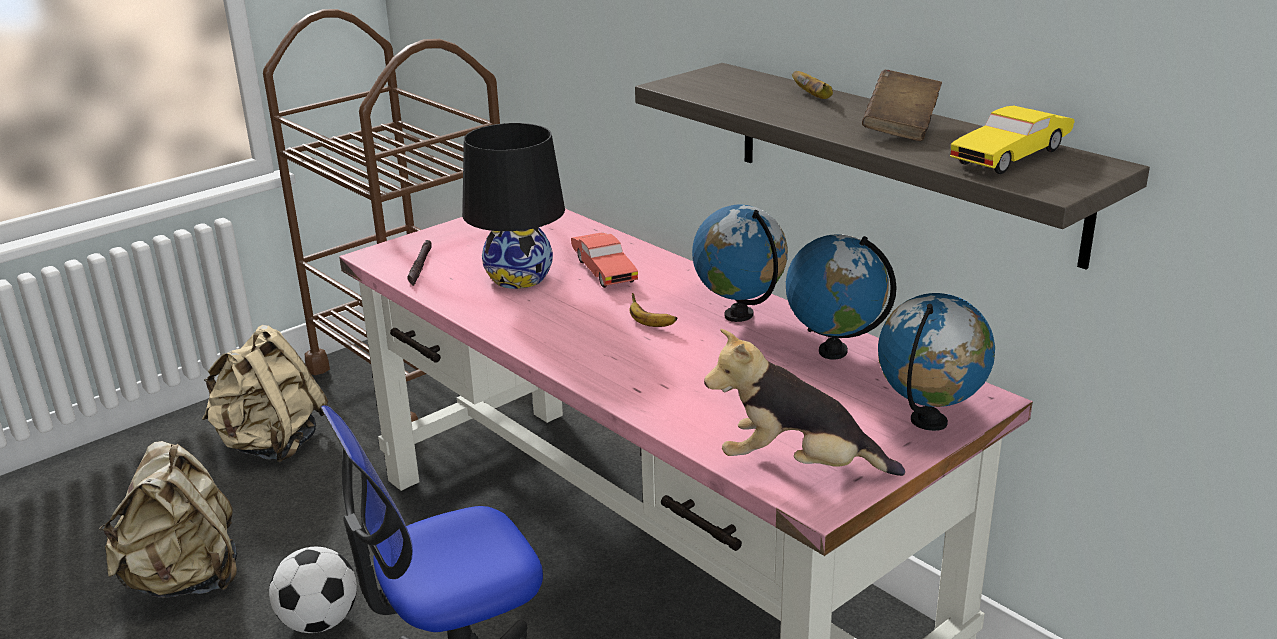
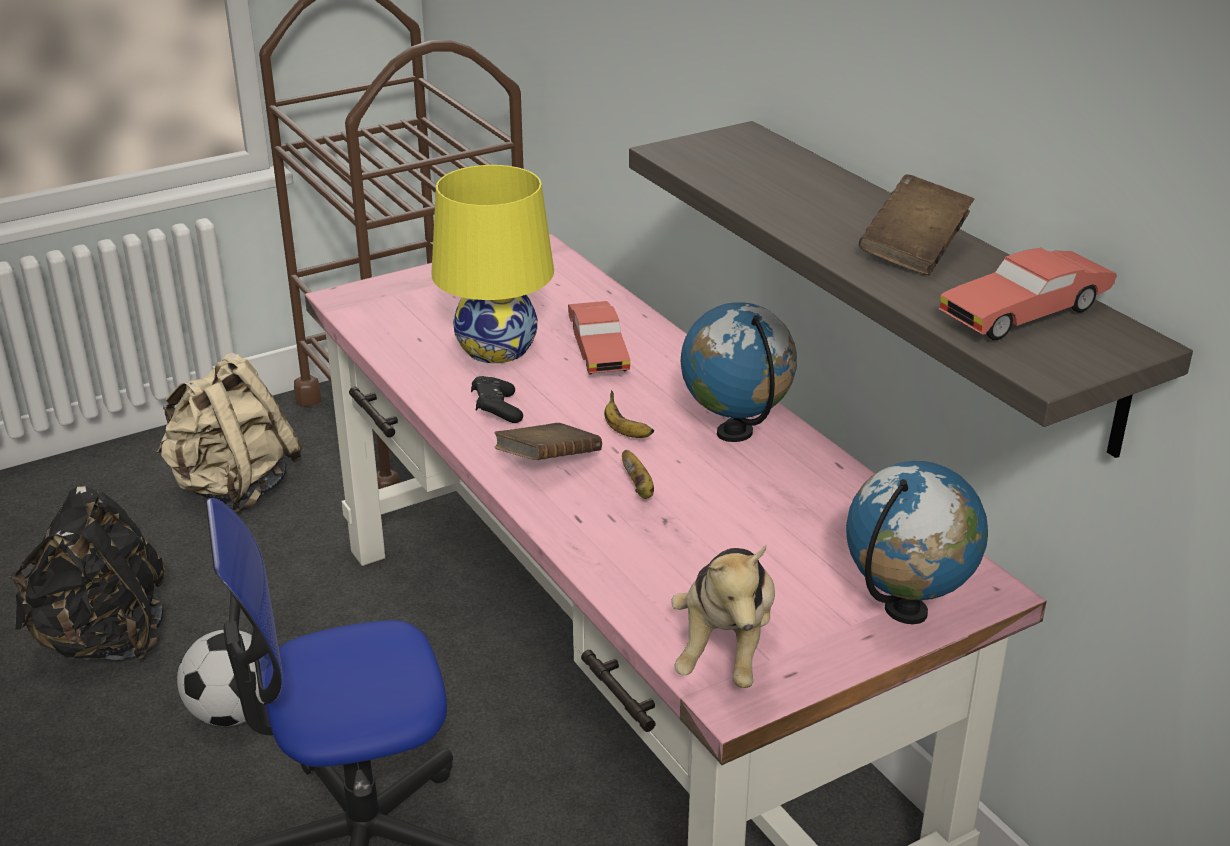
camera: 10 degrees right, 5 degrees up
beige backpack [99,441,237,598] -> black backpack [8,486,165,660]
black flashlight [407,240,432,286] -> none
black table lamp [462,123,565,289] -> yellow table lamp [431,165,554,363]
plush toy [704,329,905,476] -> plush toy turned 105 degrees counterclockwise [671,545,775,688]
globe [786,234,897,360] -> none
banana [792,71,833,99] -> banana moved to [622,450,654,499]
yellow toy car [950,105,1074,174] -> red toy car [938,248,1117,340]
none -> black game controller [471,376,523,423]
none -> brown book [494,423,602,460]

